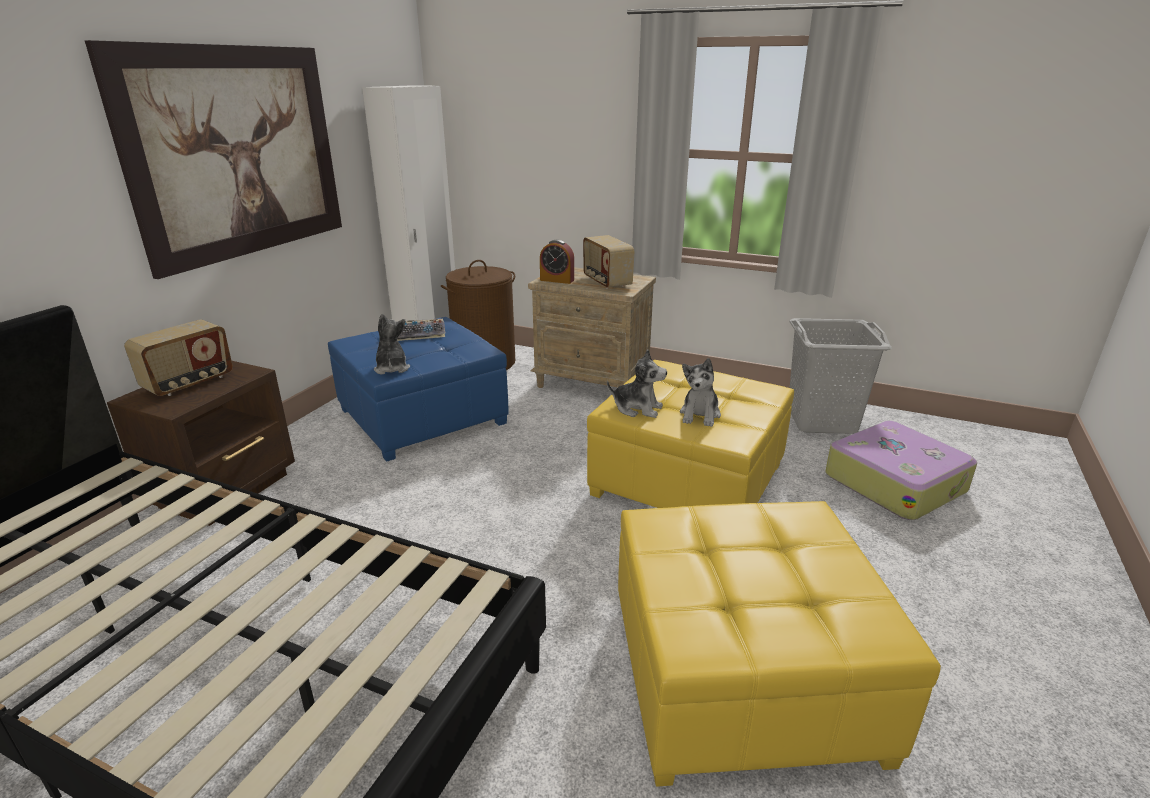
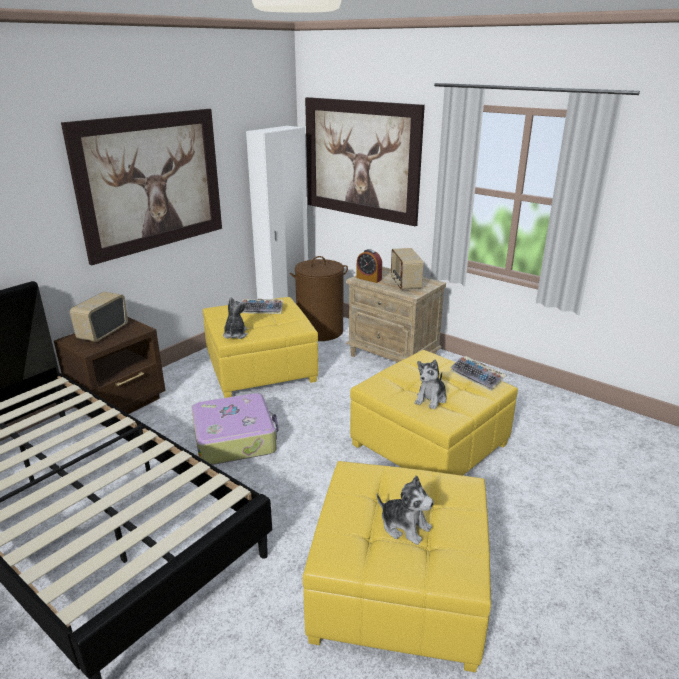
camera: 15 degrees right, 0 degrees up
radio [124,320,233,396] -> radio turned 150 degrees clockwise [70,292,128,342]
blue ottoman [328,317,509,462] -> yellow ottoman [203,297,318,398]
plush toy [607,350,667,418] -> plush toy moved to [377,475,434,545]
grey laundry basket [789,318,892,434] -> none
suitcase [825,421,977,520] -> suitcase moved to [192,393,278,465]
none -> picture [305,97,425,226]
none -> keyboard [450,356,506,391]

